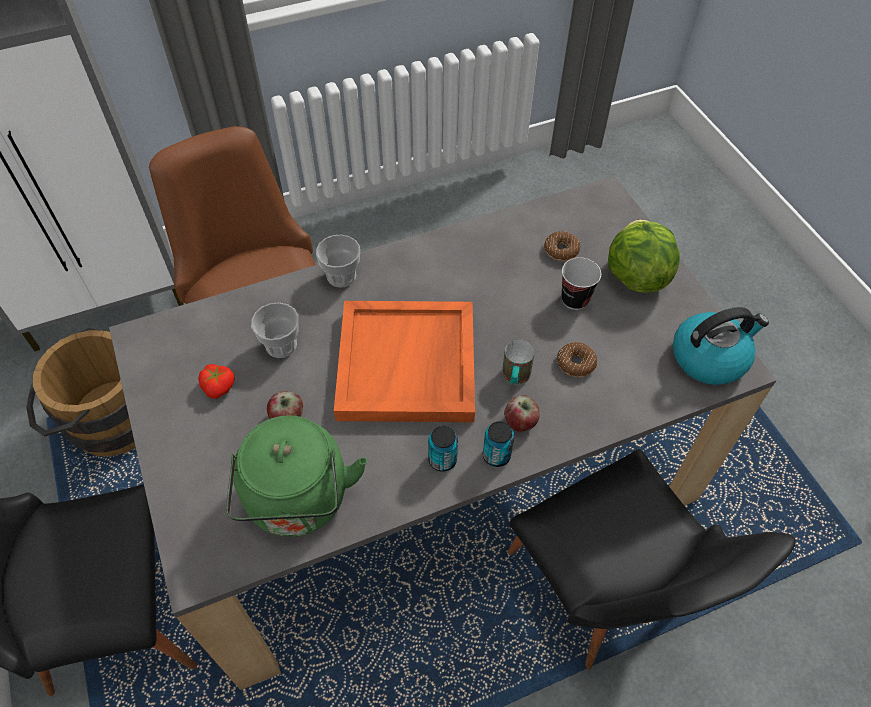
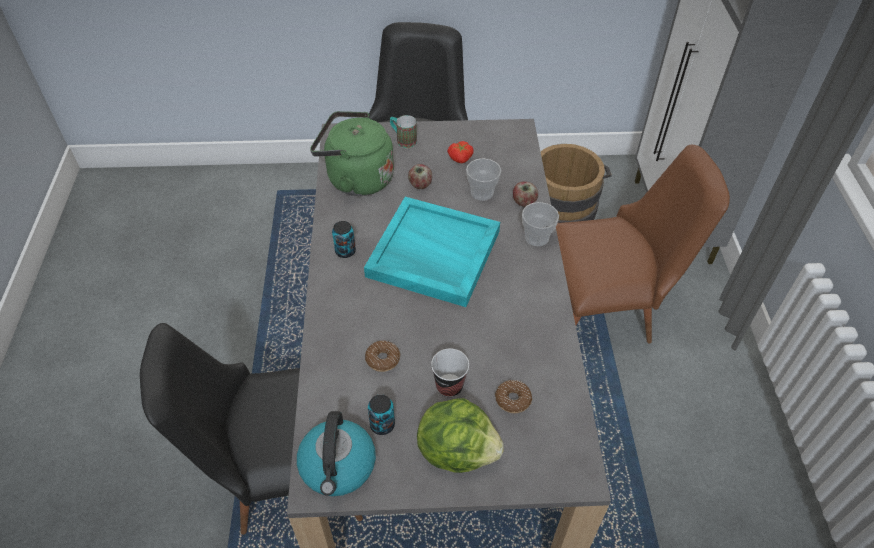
camera: 110 degrees right, 5 degrees down
orange tray [334,301,475,422] -> turquoise tray [364,197,500,307]
can [483,421,514,467] -> can moved to [368,394,395,435]
mug [502,339,535,385] -> mug moved to [390,115,417,148]
apple [504,395,540,432] -> apple moved to [513,181,538,207]

